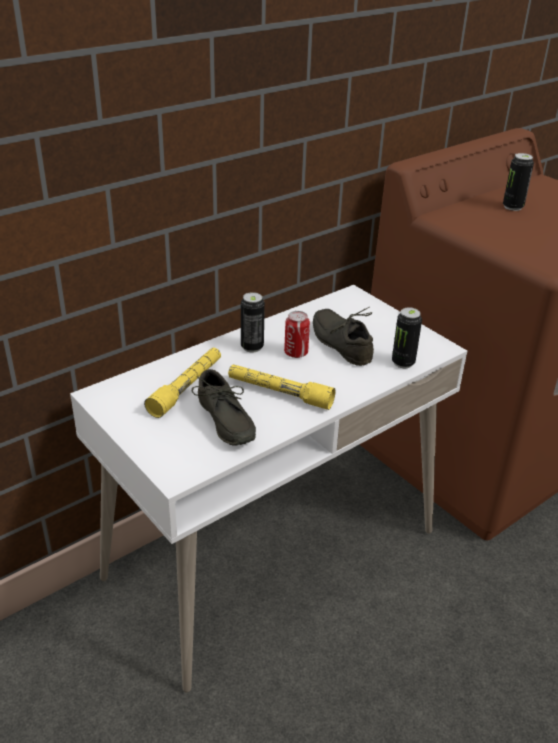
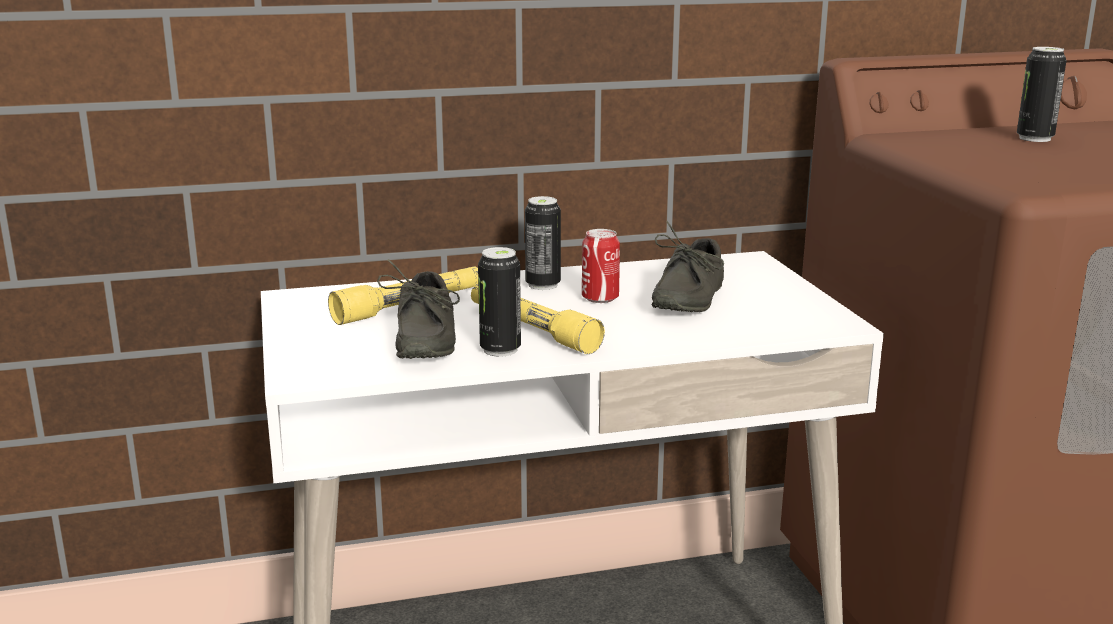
camera: 25 degrees right, 15 degrees down
grey shoe [313,307,374,366] -> grey shoe turned 150 degrees counterclockwise [651,221,724,312]
can [392,307,422,368] -> can moved to [478,247,521,357]

